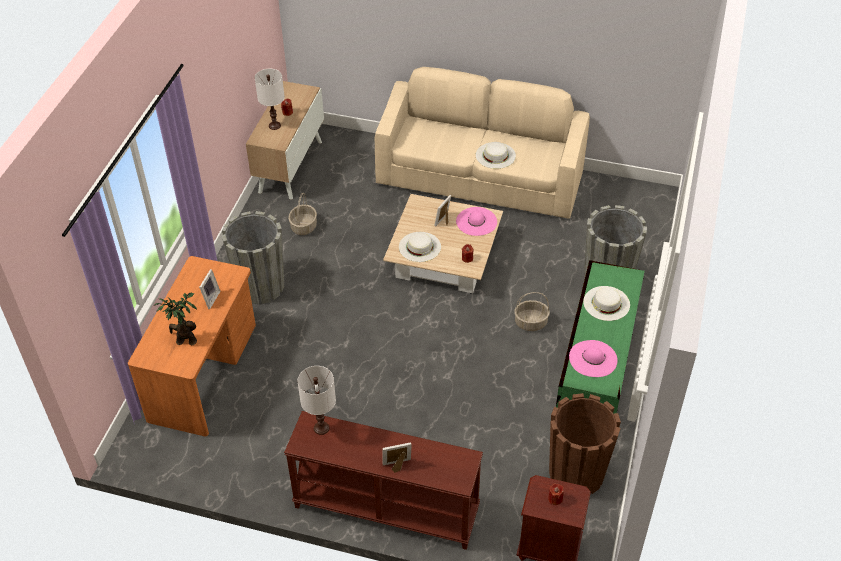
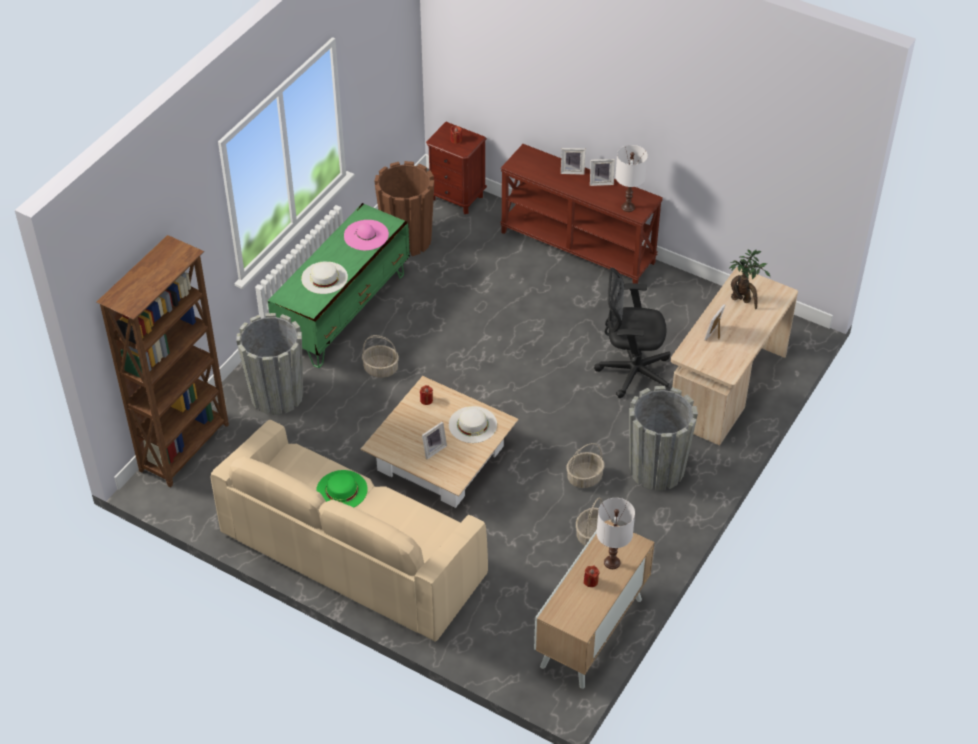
camera: 165 degrees left, 0 degrees up
orange desk [128,256,256,436] -> beige desk [671,267,798,446]
pink hat [456,207,497,236] -> none
white hat [476,142,516,169] -> green hat [316,470,368,507]
none -> brown bookcase [97,235,229,487]
none -> basket [567,443,605,488]
none -> picture frame [590,159,615,186]
none -> black office chair [594,268,671,398]

